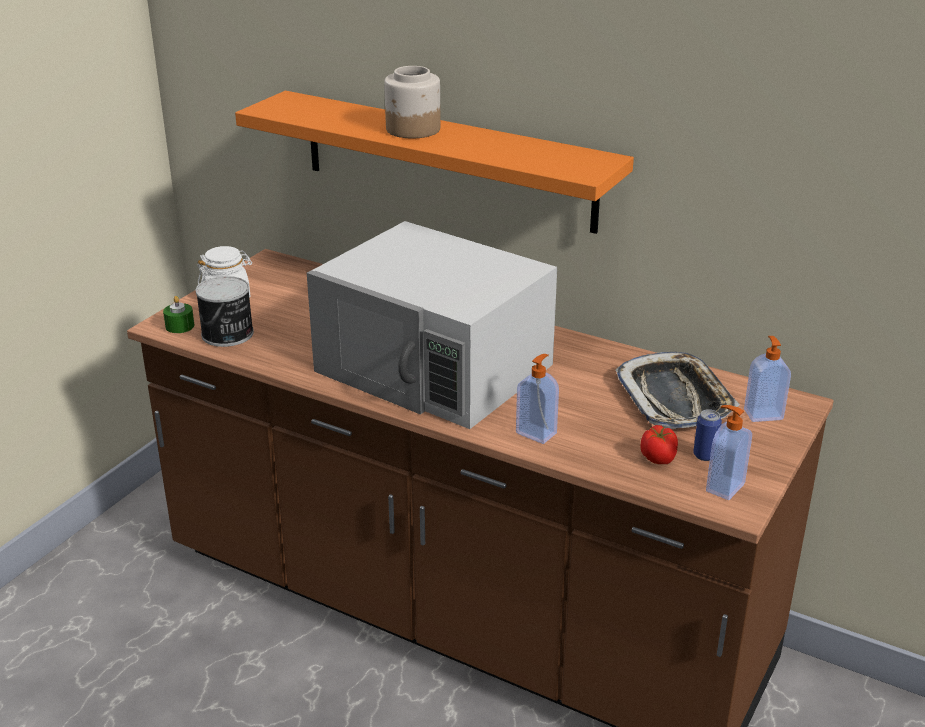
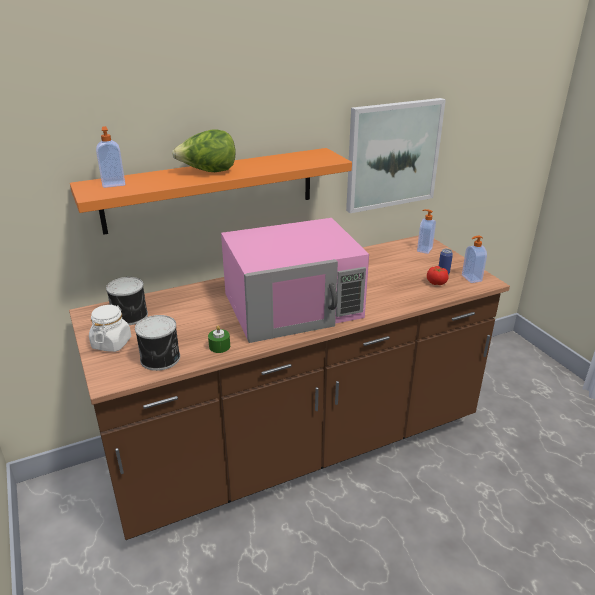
camera: 55 degrees left, 0 degrees up
green candle [163,296,194,333] -> green candle moved to [208,325,230,353]
white microwave [307,221,557,429] -> pink microwave [221,218,369,343]
jar [384,66,440,138] -> lettuce [172,130,236,172]
soap dispenser [516,354,559,444] -> soap dispenser moved to [96,126,125,188]
tray [616,352,740,429] -> none
none -> can [106,277,148,325]
none -> picture [346,98,446,213]

